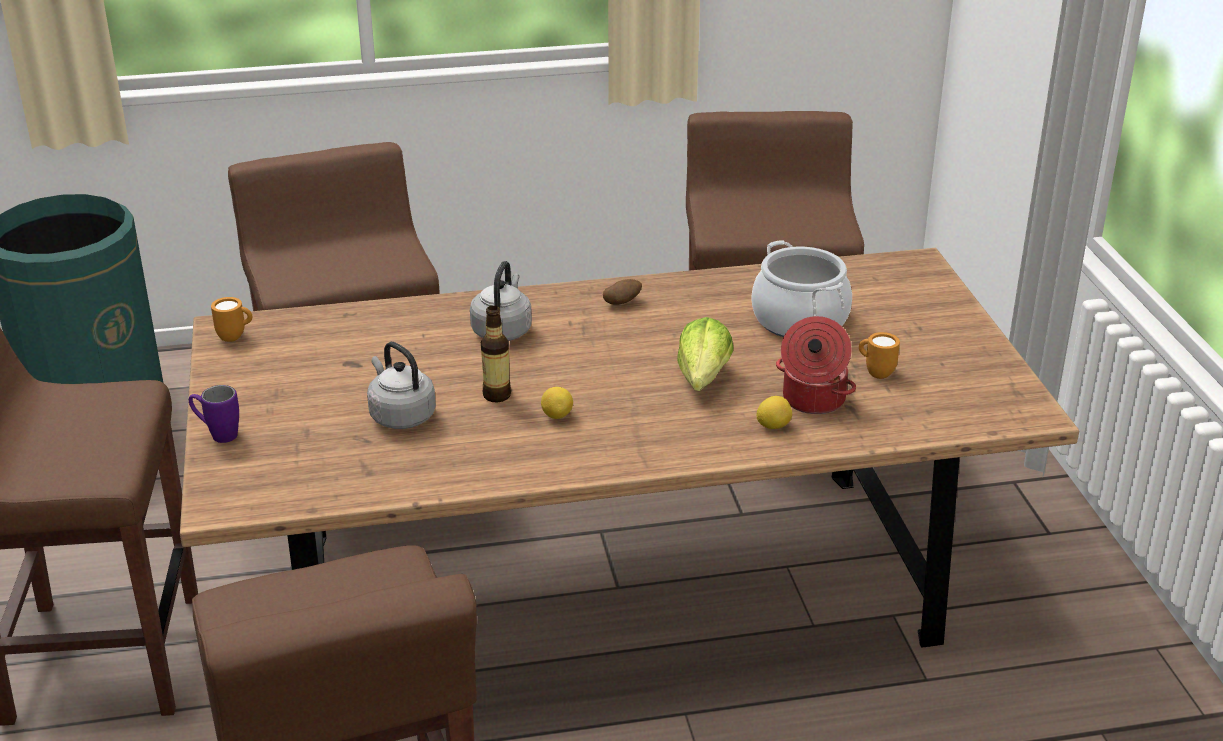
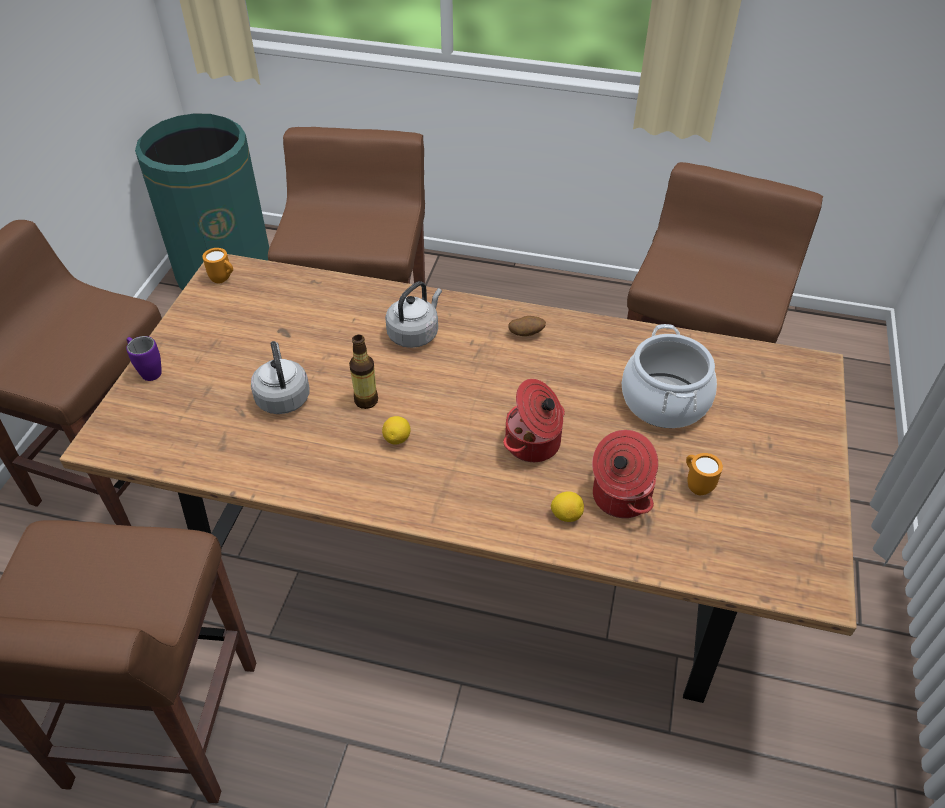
camera: 25 degrees right, 15 degrees up
lettuce [677,317,734,391] -> cooking pot [503,379,565,462]

